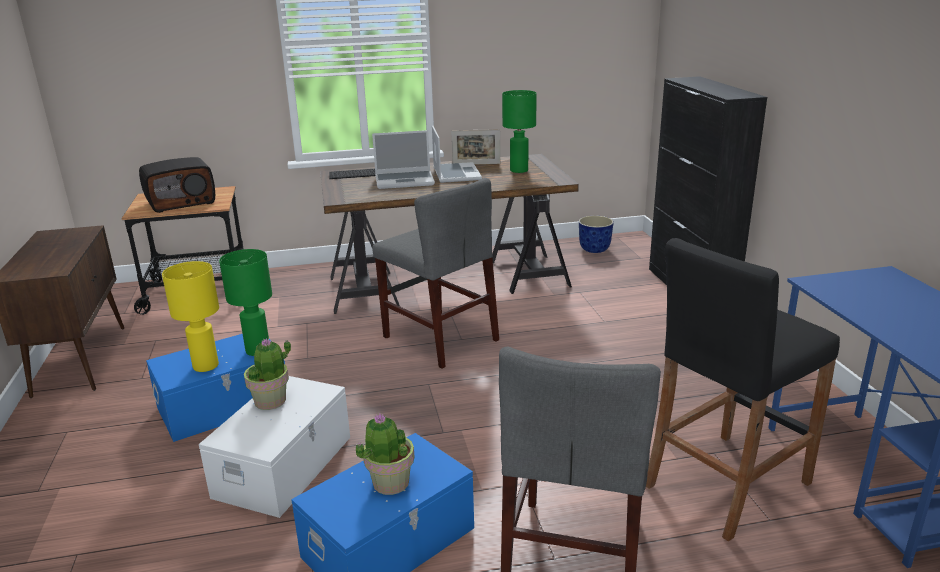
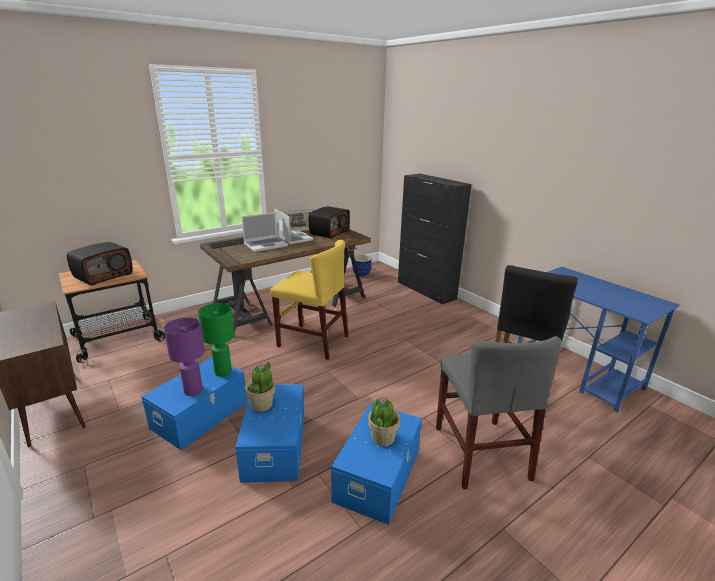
camera: 25 degrees left, 0 degrees up
yellow table lamp [162,261,219,372] -> purple table lamp [164,317,205,396]
white storage box [199,376,350,518] -> blue storage box [235,384,304,483]
grey chair [372,178,499,368] -> yellow chair [270,240,348,360]
green table lamp [502,90,537,173] -> radio [309,206,350,239]

